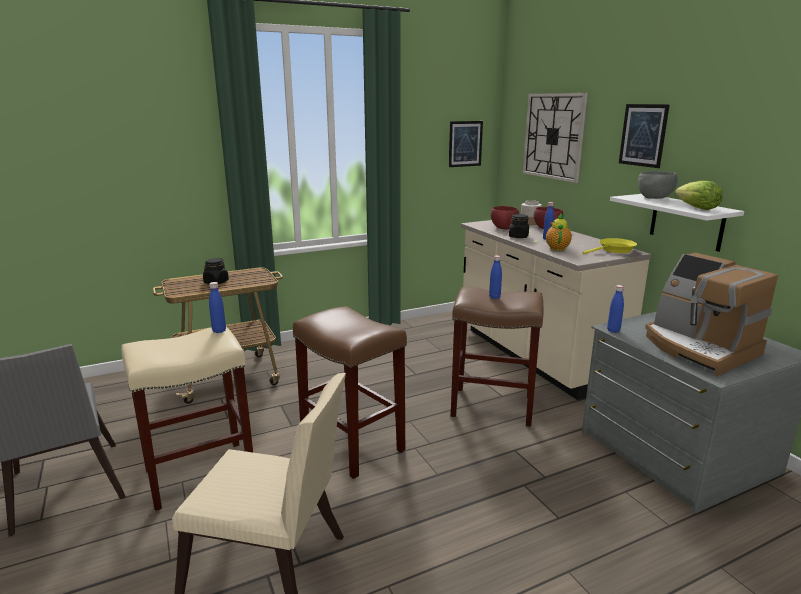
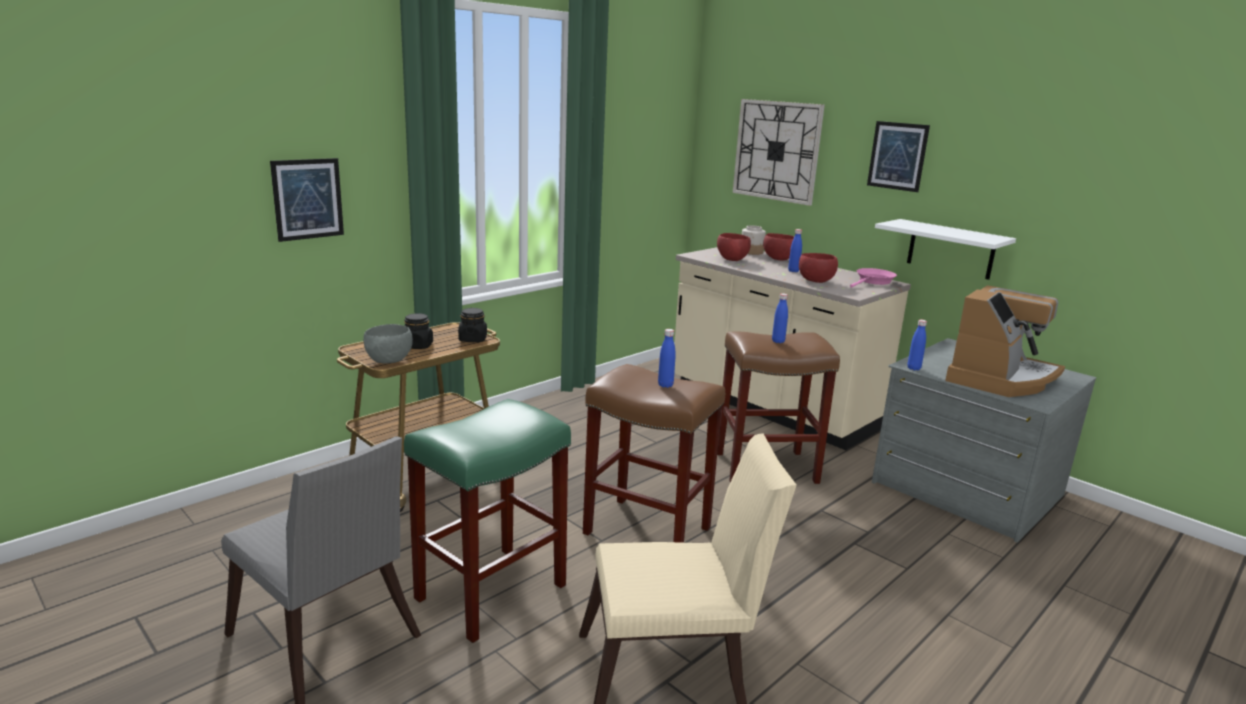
camera: 20 degrees left, 0 degrees up
beige stool [121,327,253,511] -> green stool [404,399,571,643]
blue bottle [209,282,226,333] -> blue bottle moved to [658,329,676,388]
picture [449,121,483,167] -> picture moved to [270,158,344,242]
black jar [509,214,529,238] -> black jar moved to [458,308,487,342]
teapot [546,214,572,251] -> red bowl [799,253,838,283]
yellow frying pan [583,238,637,254] -> pink frying pan [850,268,897,288]
grey bowl [638,171,678,199] -> grey bowl moved to [363,324,413,364]
coffee machine [645,253,778,376] -> coffee machine turned 90 degrees counterclockwise [945,285,1065,397]
lettuce [675,181,723,210] -> none

